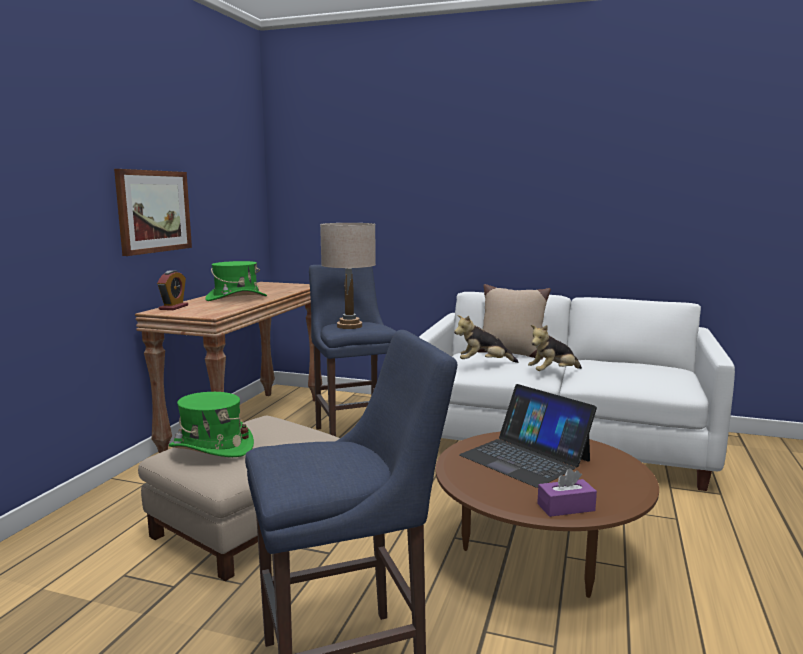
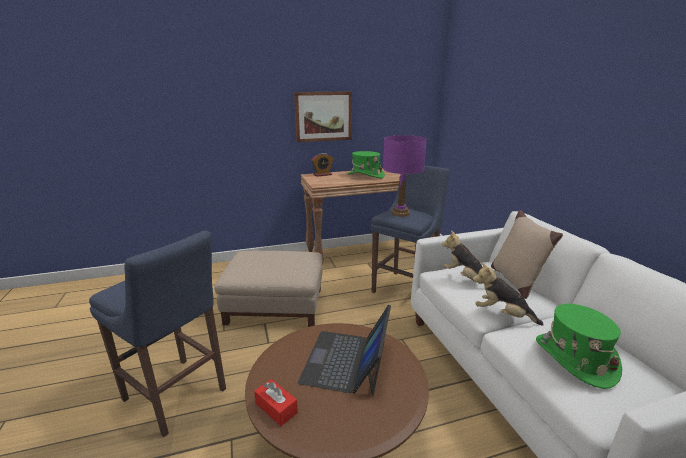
camera: 55 degrees right, 10 degrees up
green hat [169,392,254,457] -> green hat moved to [536,304,622,389]
beige table lamp [320,223,376,329] -> purple table lamp [383,135,427,217]
purple tissue box [537,468,597,517] -> red tissue box [254,379,298,426]

